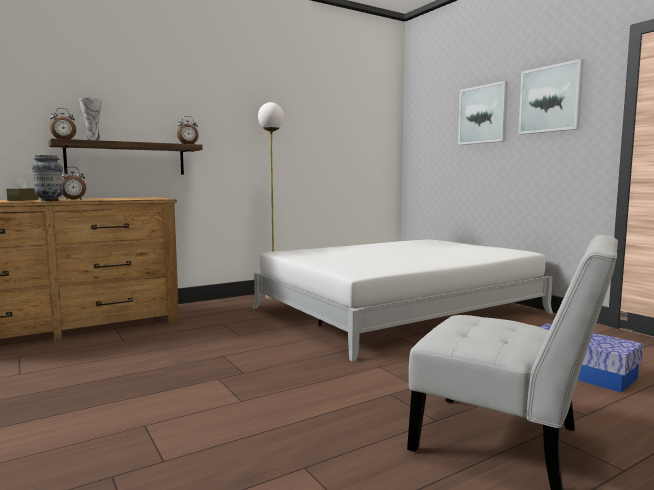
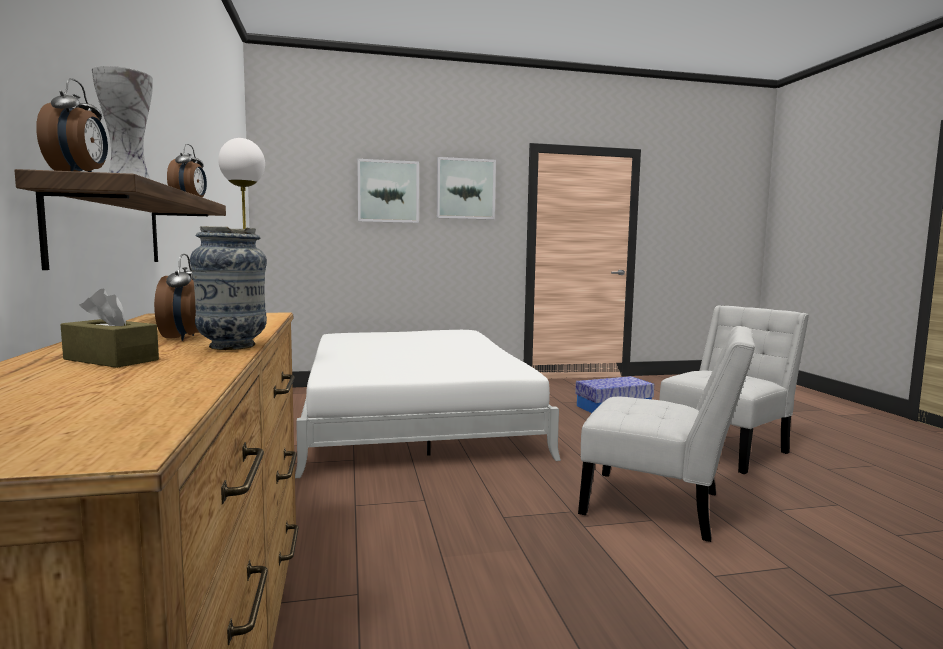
camera: 70 degrees left, 0 degrees up
none -> white chair [578,326,755,542]

